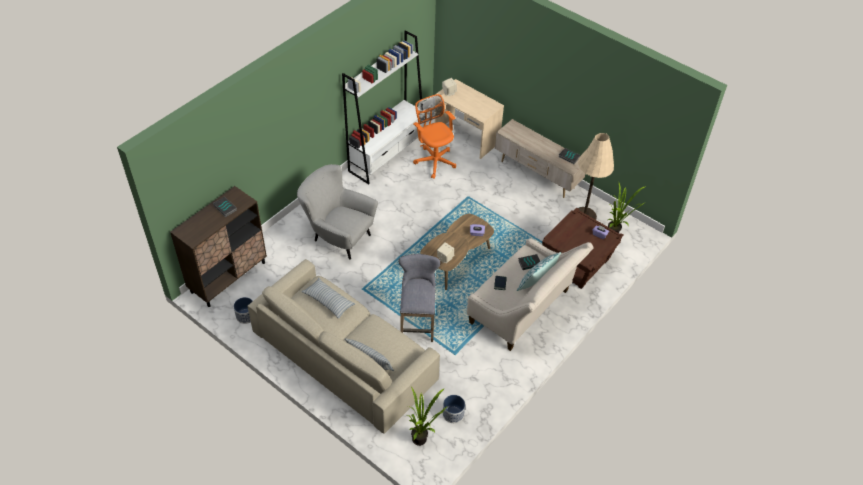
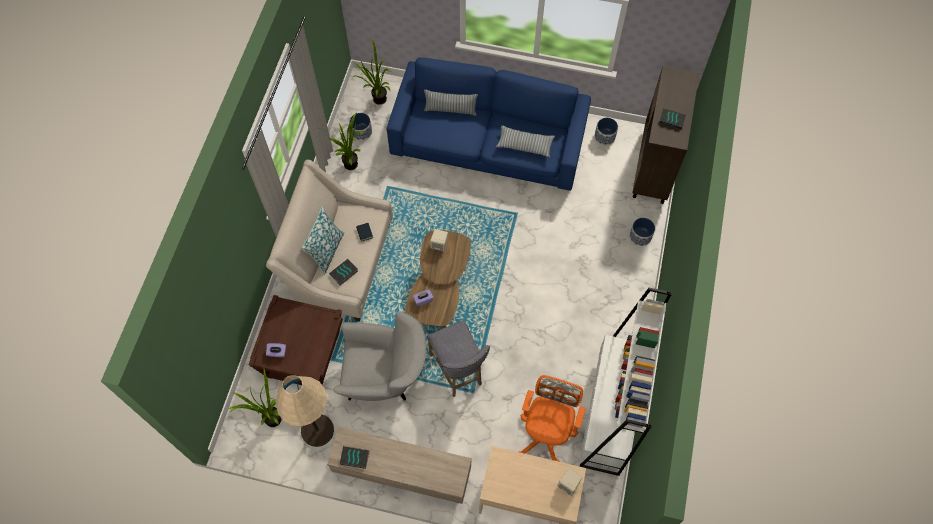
camera: 155 degrees right, 15 degrees up
beige sofa [247,259,440,434] -> blue sofa [387,57,591,191]
grey armchair [297,164,378,260] -> grey armchair moved to [334,311,426,401]
grey stool [399,254,441,342] -> grey stool moved to [427,320,490,397]
orange office chair [413,94,456,179] -> orange office chair turned 105 degrees counterclockwise [519,375,586,462]
none -> potted plant [321,112,365,170]
none -> planter [629,218,655,246]

